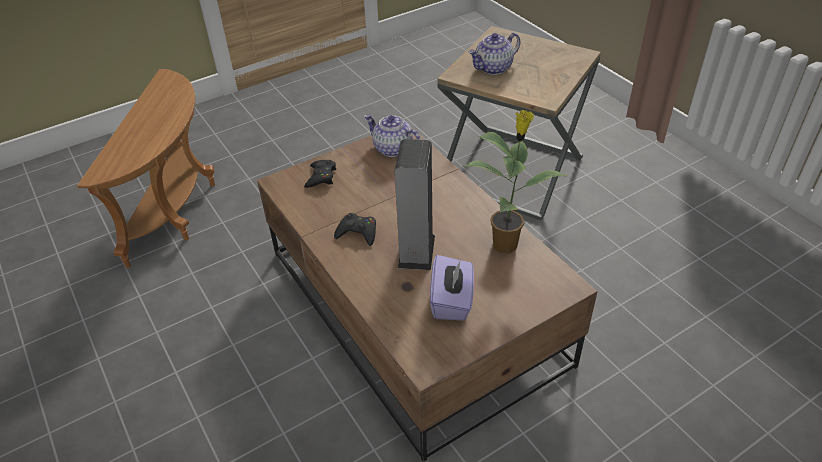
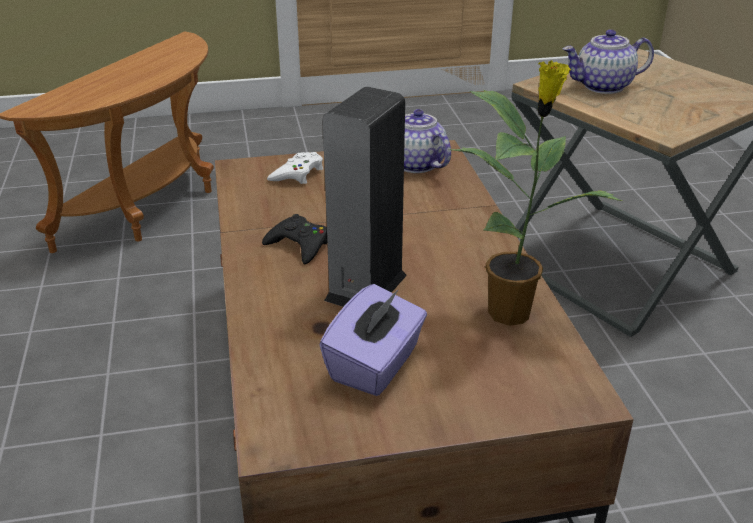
camera: 20 degrees right, 10 degrees down
black game controller [304,160,336,188] -> white game controller [267,152,323,184]

